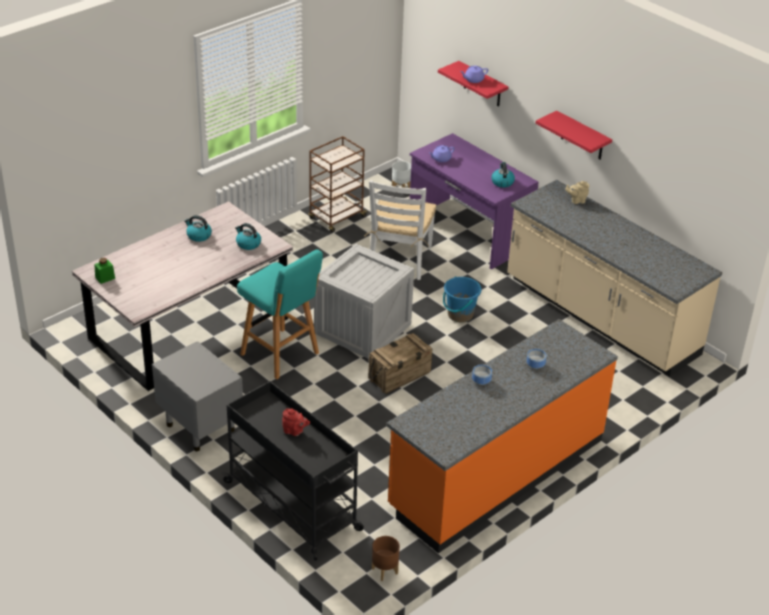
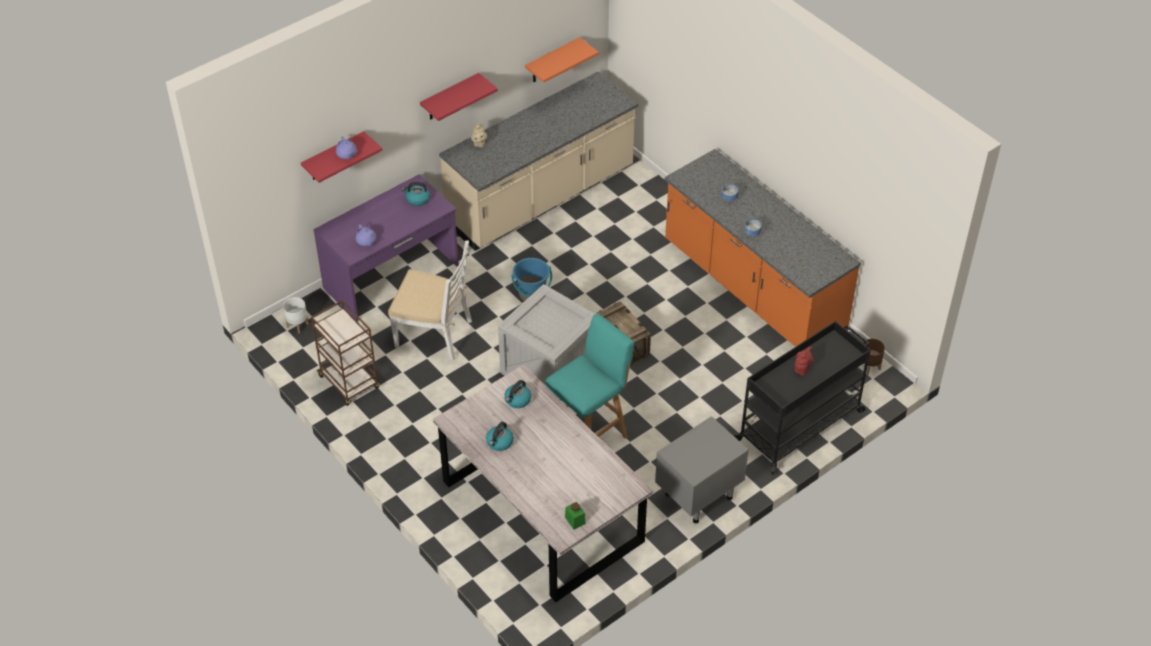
camera: 85 degrees left, 10 degrees up
none -> orange shelf [525,37,599,83]

